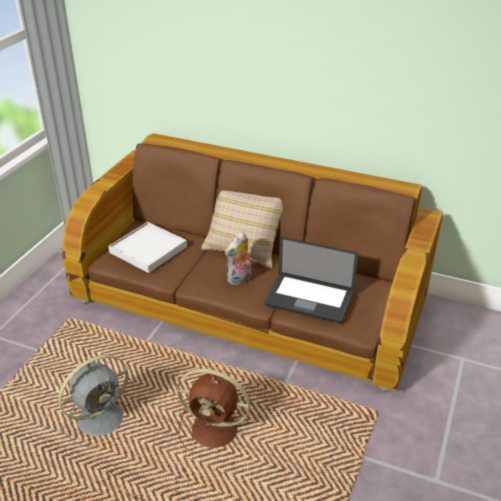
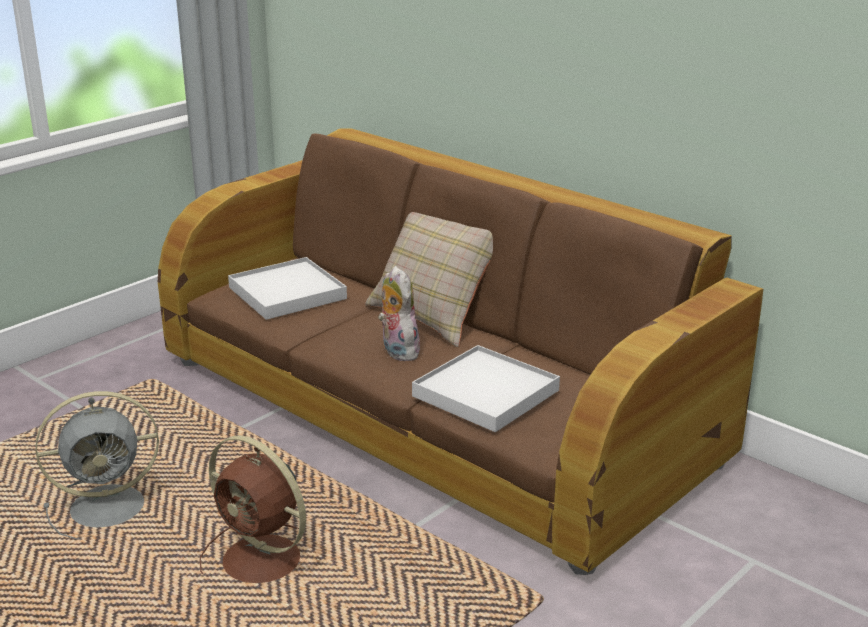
camera: 20 degrees right, 10 degrees down
plush toy [225,232,252,286] -> plush toy turned 90 degrees clockwise [378,266,423,361]
laptop [264,237,358,323] -> white tray [412,345,560,432]

